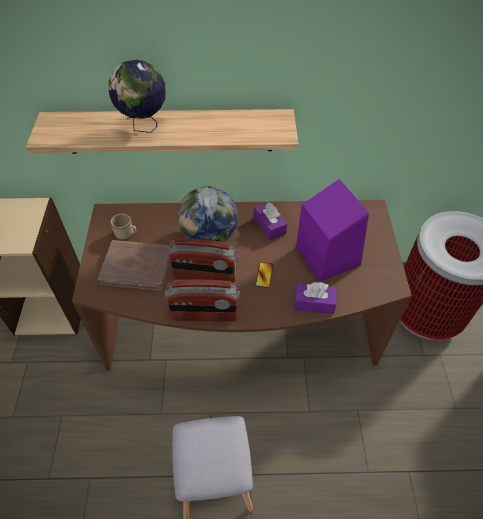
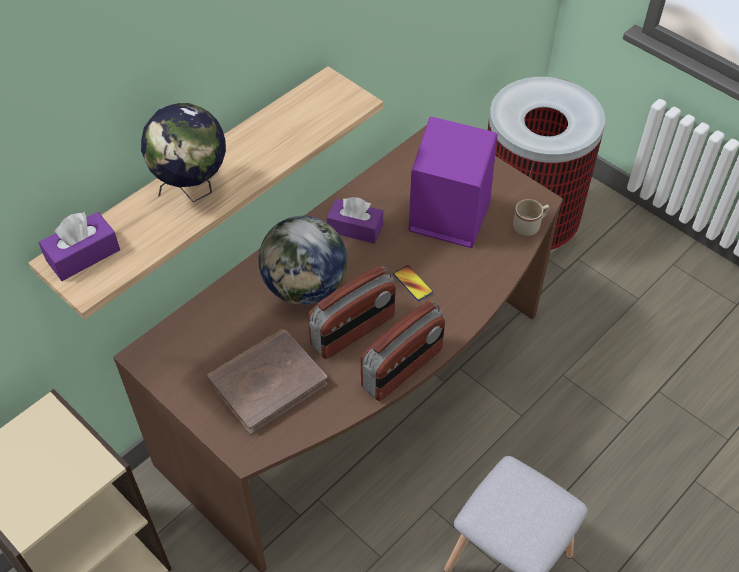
camera: 45 degrees left, 0 degrees up
beige mug [111,214,136,239] -> beige mug moved to [513,199,549,236]
purple tissue box [294,282,336,314] -> purple tissue box moved to [39,212,120,281]

